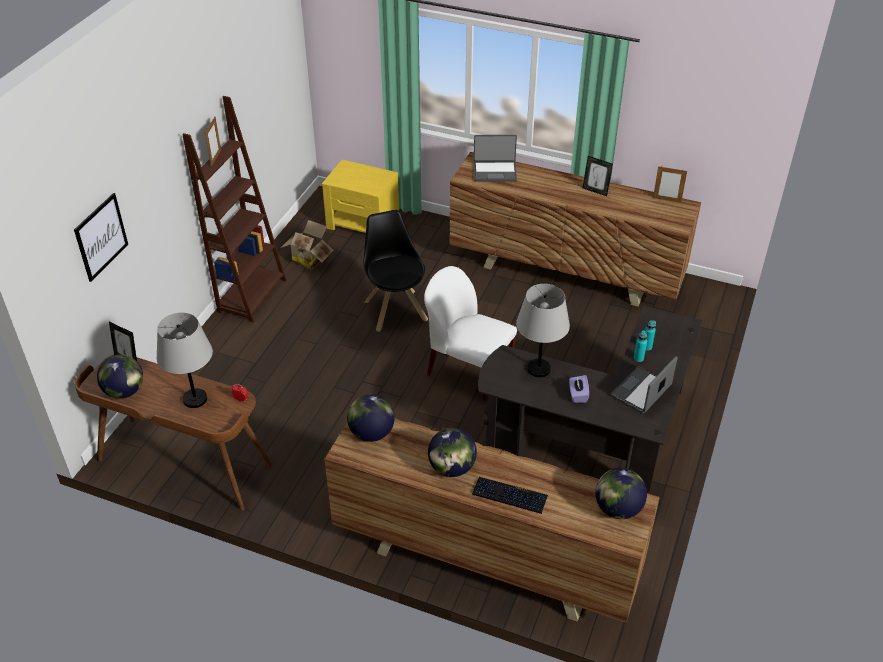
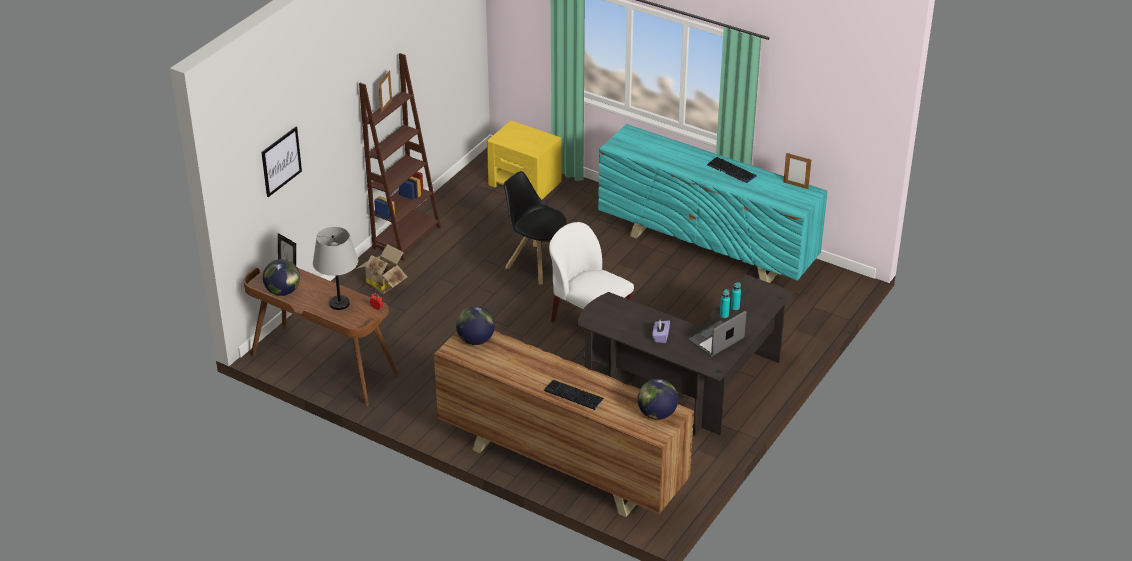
camera: 10 degrees right, 5 degrees down
cardboard box [281,220,334,270] -> cardboard box moved to [356,244,407,294]
black chair [364,210,428,332] -> black chair turned 45 degrees counterclockwise [504,171,567,285]
globe [428,428,477,477] -> none
brown cabinet [450,152,701,307] -> turquoise cabinet [598,124,828,283]
laptop [474,135,517,182] -> none
grey table lamp [516,284,570,377] -> none
picture frame [583,156,613,196] -> keyboard [707,157,757,183]

